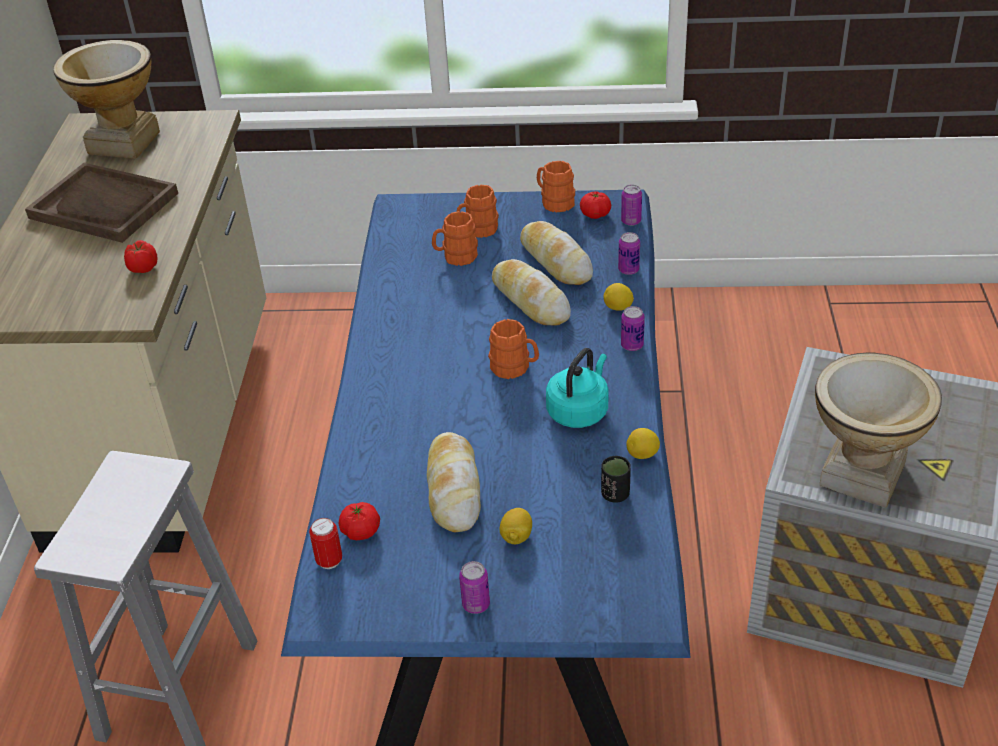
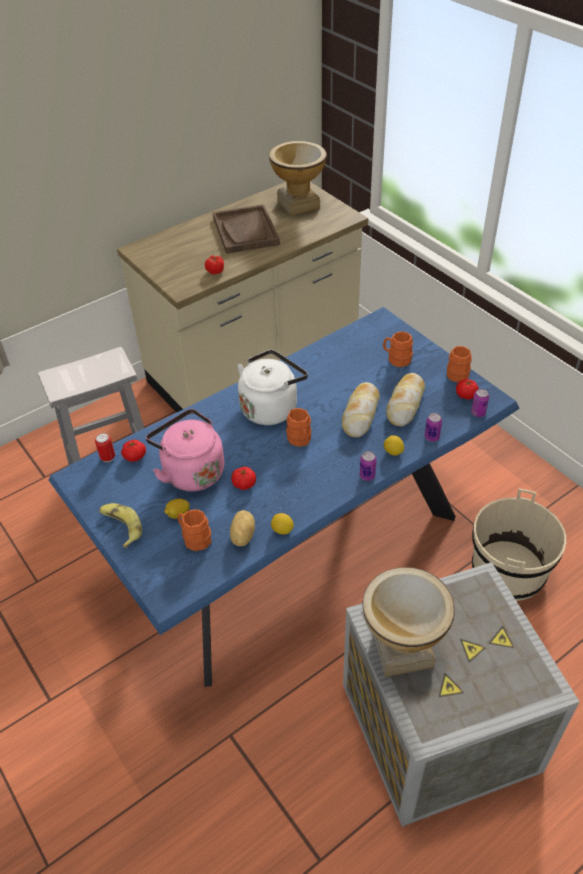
camera: 50 degrees right, 5 degrees up
bread [427,432,481,533] -> pink kettle [146,409,224,491]
orange mug [432,211,478,266] -> orange mug moved to [178,509,212,551]
can [459,561,490,614] -> banana [99,503,142,548]
turquoise kettle [546,348,608,428] -> none
black cup [601,456,631,503] -> potato [230,510,255,546]
none -> tomato [231,467,256,490]
none -> white kettle [237,350,308,425]
none -> beige bucket [472,489,566,601]

